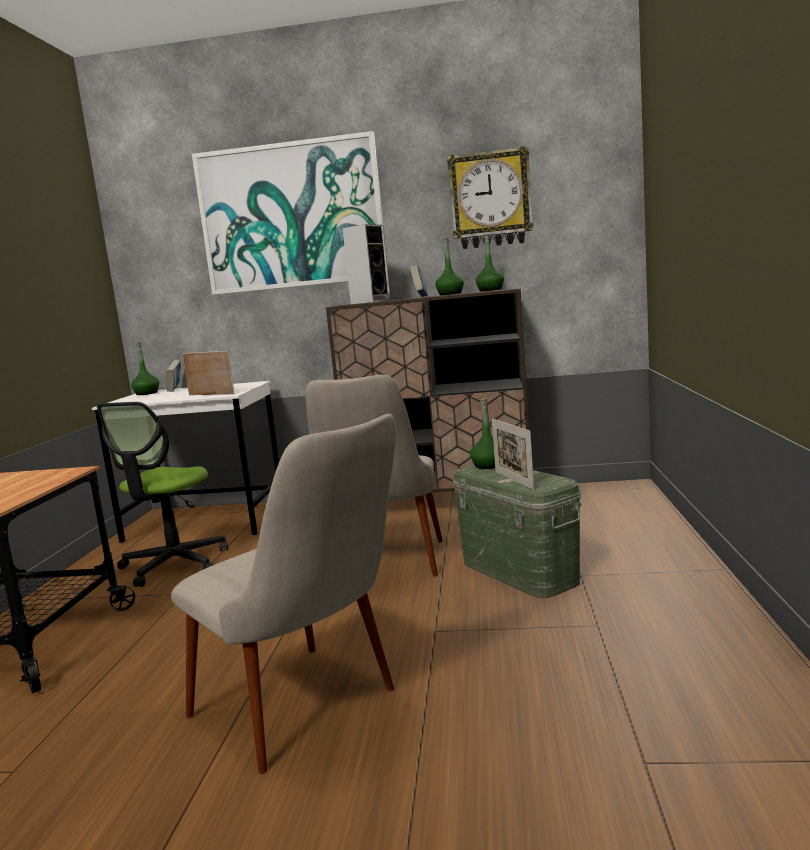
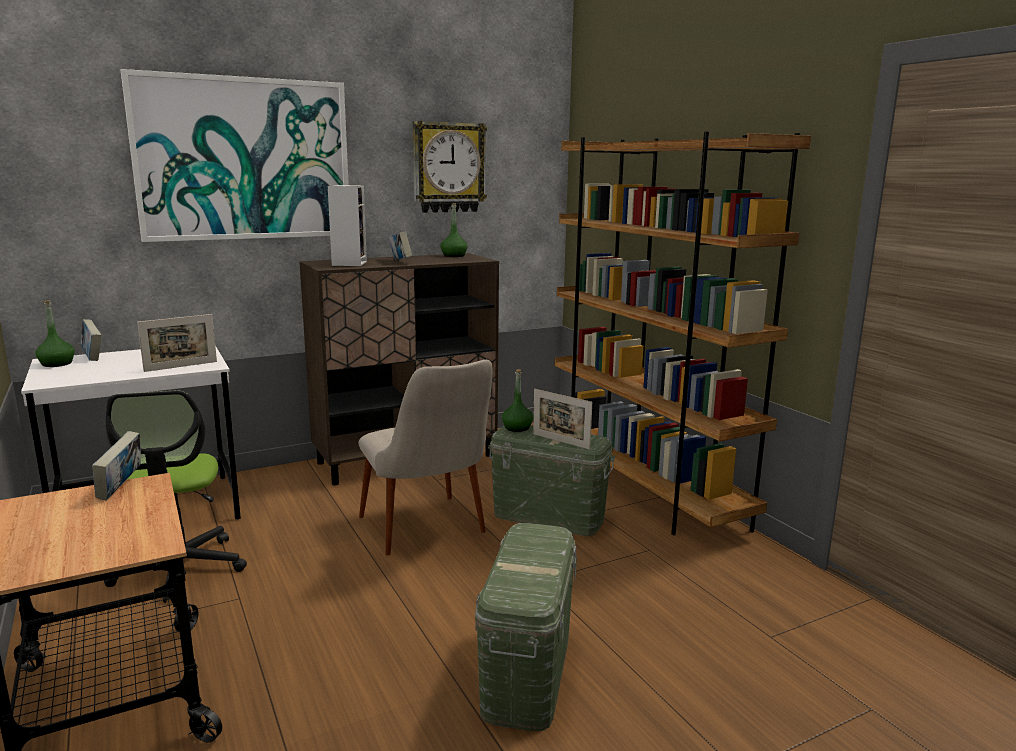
camera: 35 degrees left, 5 degrees up
beige chair [171,414,396,774] -> green storage box [475,523,577,731]
picture frame [183,351,235,395] -> picture frame turned 150 degrees clockwise [137,314,217,372]
green bottle [435,238,464,295] -> none
none -> book [92,431,141,500]
none -> brown bookcase [555,131,811,535]

